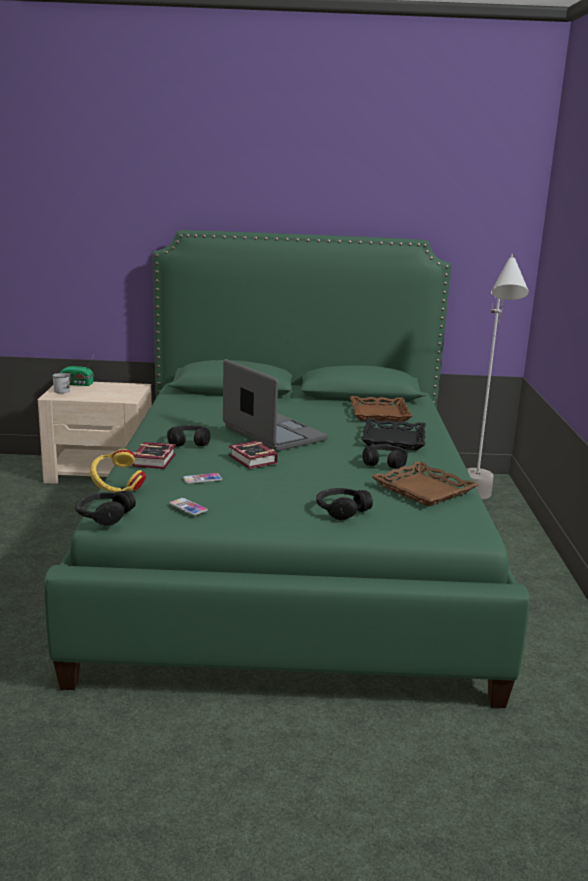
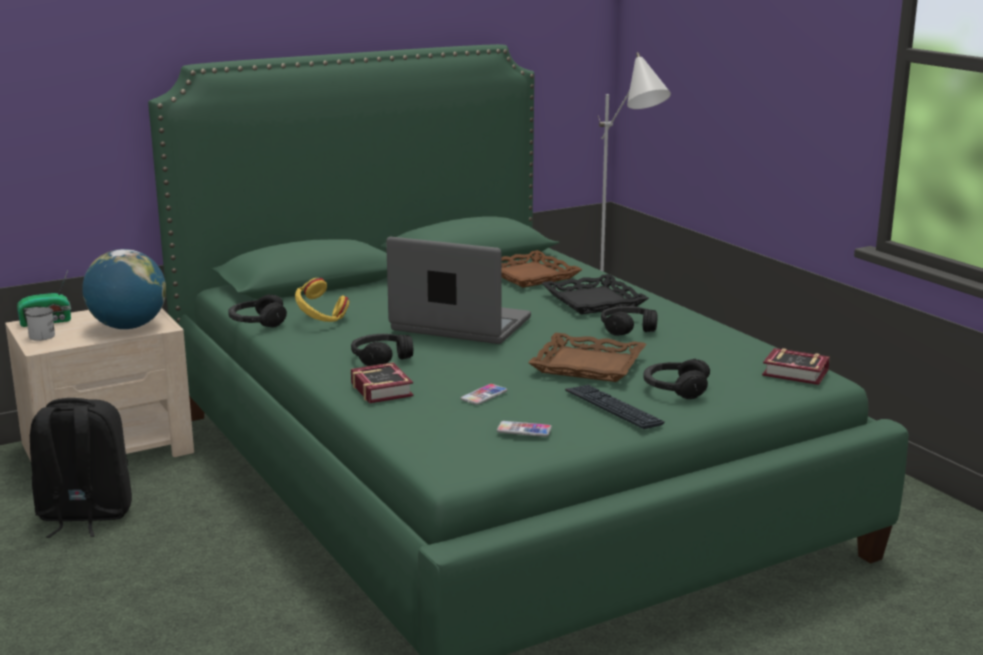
camera: 30 degrees left, 0 degrees up
black headphones [75,491,136,526] -> black headphones moved to [228,294,287,328]
yellow headphones [90,449,146,493] -> yellow headphones moved to [295,278,350,322]
book [229,441,278,469] -> book moved to [762,348,830,385]
brown tray [372,461,478,506] -> brown tray moved to [528,333,646,382]
none -> black backpack [30,398,132,538]
none -> globe [82,249,166,329]
none -> keyboard [565,385,665,429]

